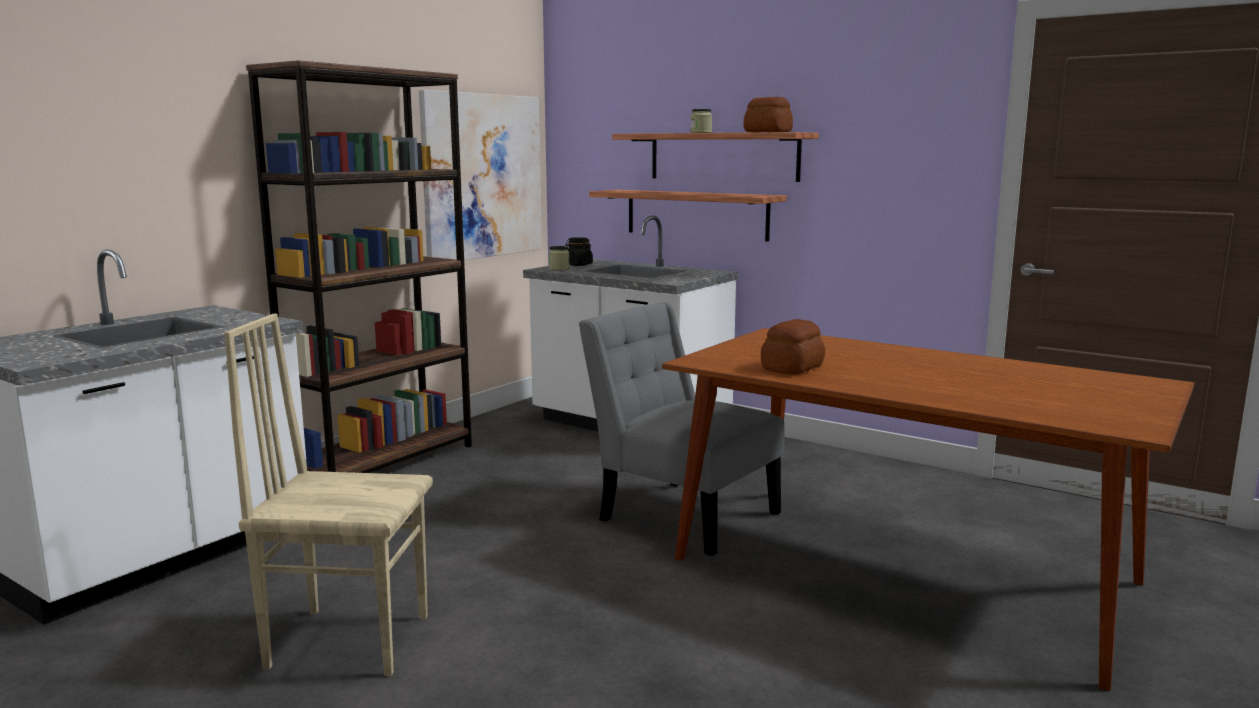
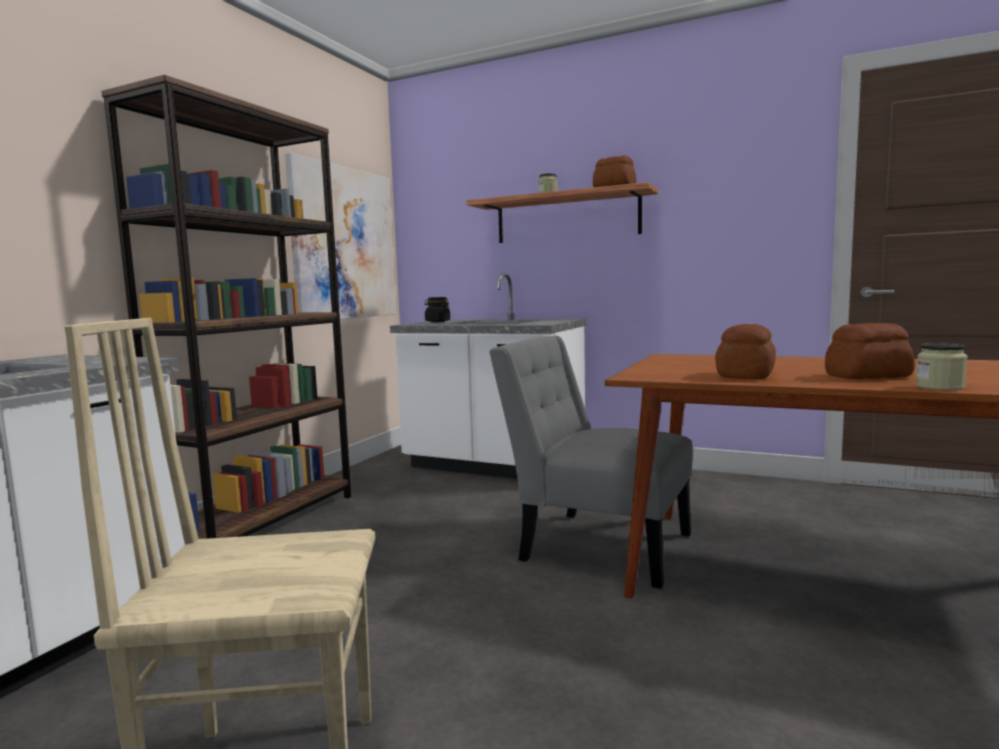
camera: 10 degrees left, 5 degrees down
jar [549,246,570,270] -> jar moved to [916,343,968,390]
shelf [589,190,787,242] -> none
none -> bread [825,323,915,379]

